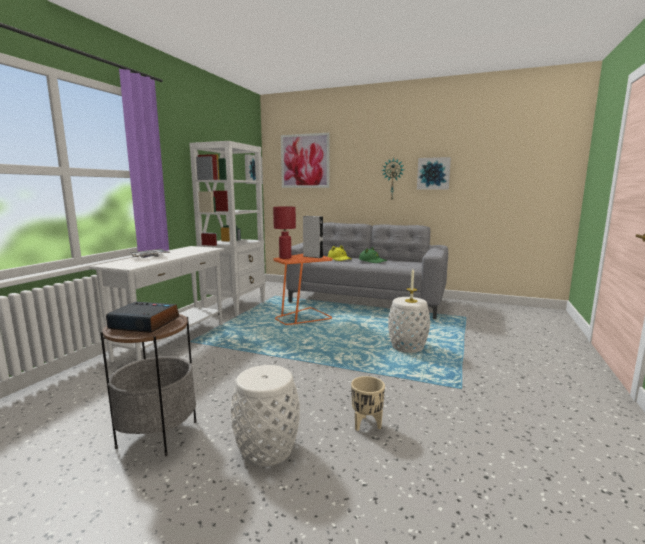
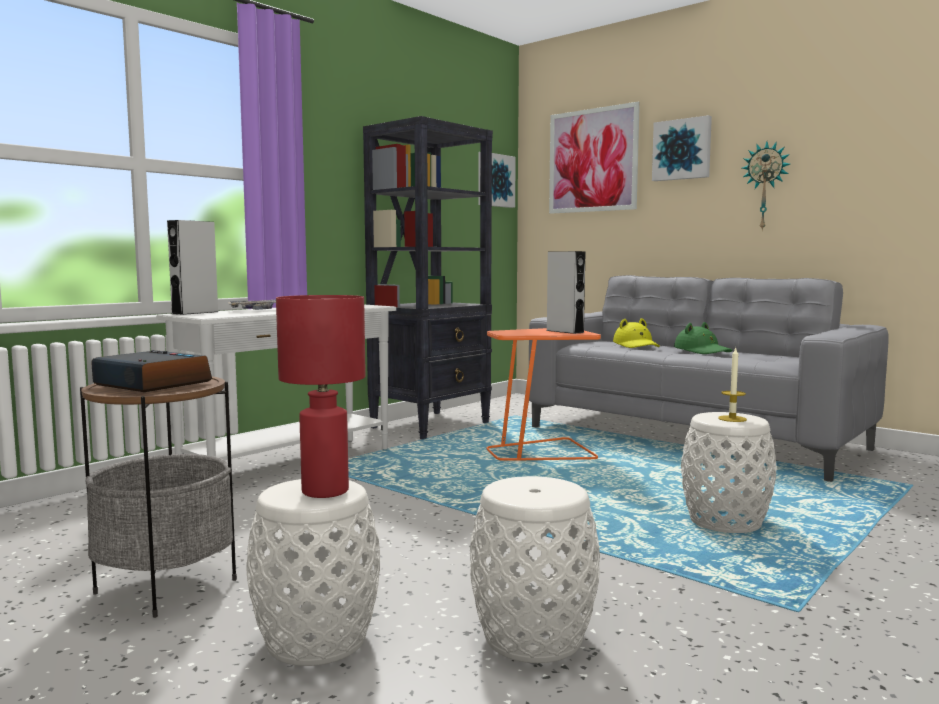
camera: 20 degrees right, 5 degrees down
white bookcase [189,141,266,316] -> black bookcase [363,116,493,439]
red table lamp [273,207,296,259] -> red table lamp moved to [276,295,366,498]
beige planter [351,376,385,431] -> white stool [470,476,600,663]
picture [417,157,451,189] -> picture moved to [652,115,712,181]
none -> grey speaker [167,220,218,315]

